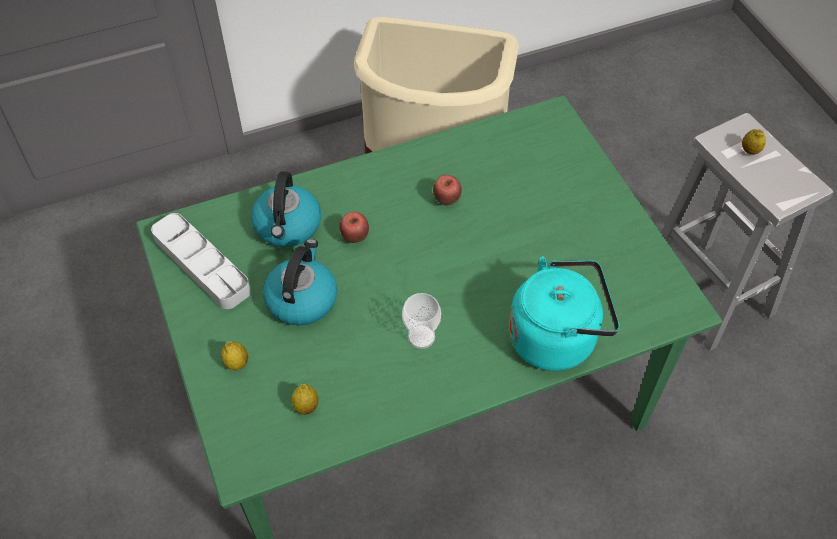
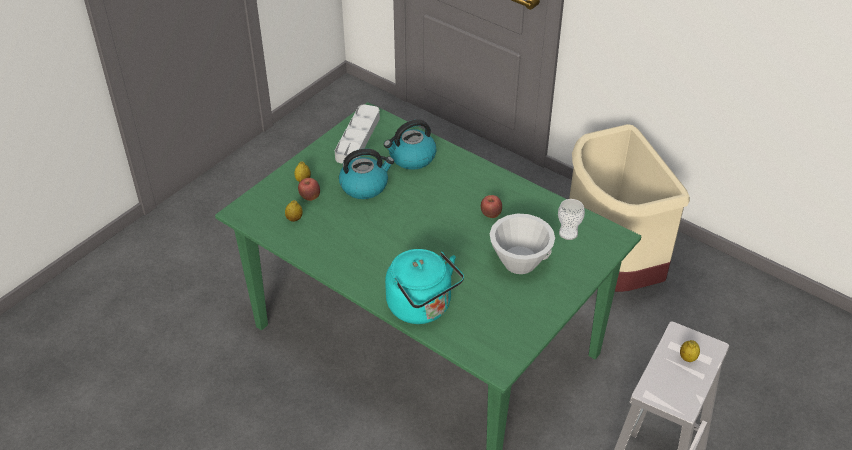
camera: 60 degrees right, 10 degrees down
apple [339,212,369,243] -> apple moved to [298,178,320,201]
cup [402,293,441,349] -> cup moved to [558,199,585,240]
none -> white bowl [490,213,555,274]

